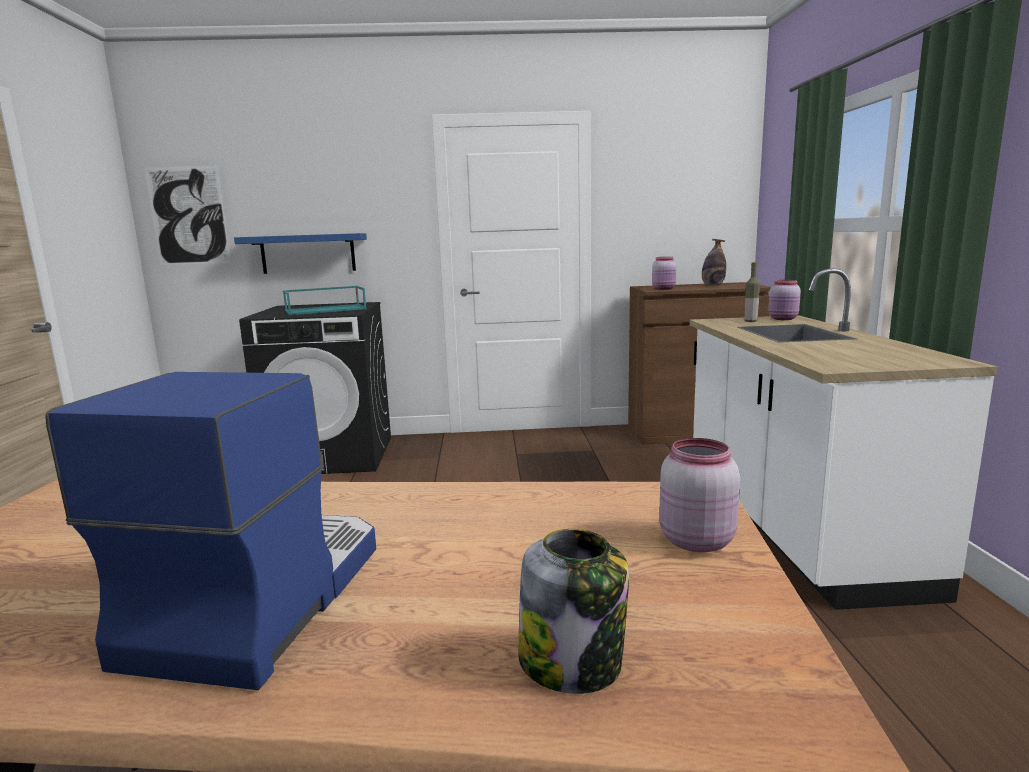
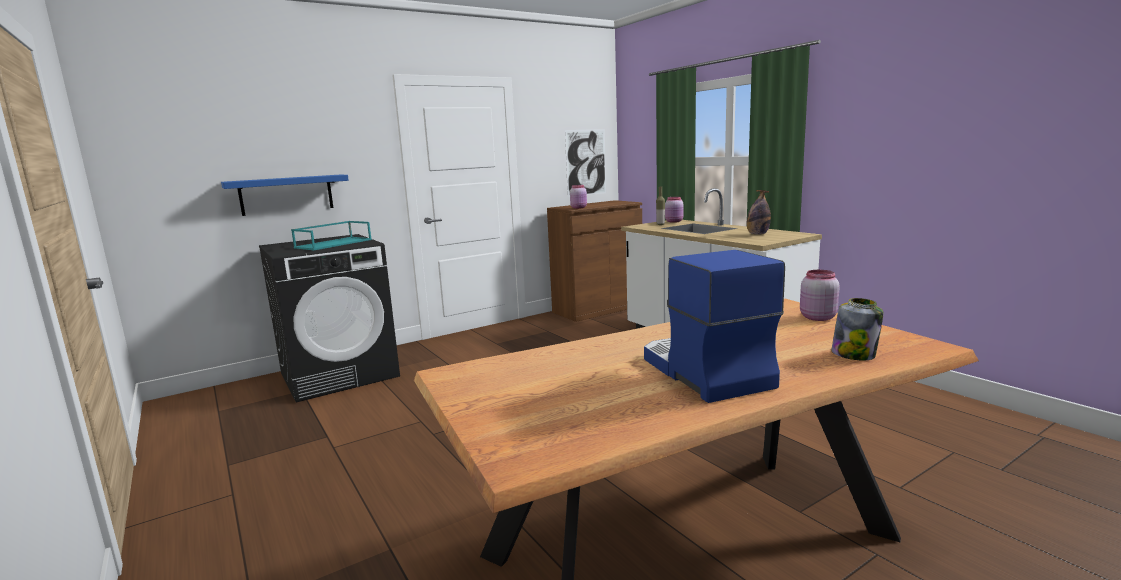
camera: 30 degrees left, 0 degrees up
picture [145,166,231,265] -> picture moved to [565,129,606,197]
bottle [702,239,726,286] -> bottle moved to [747,190,771,235]

